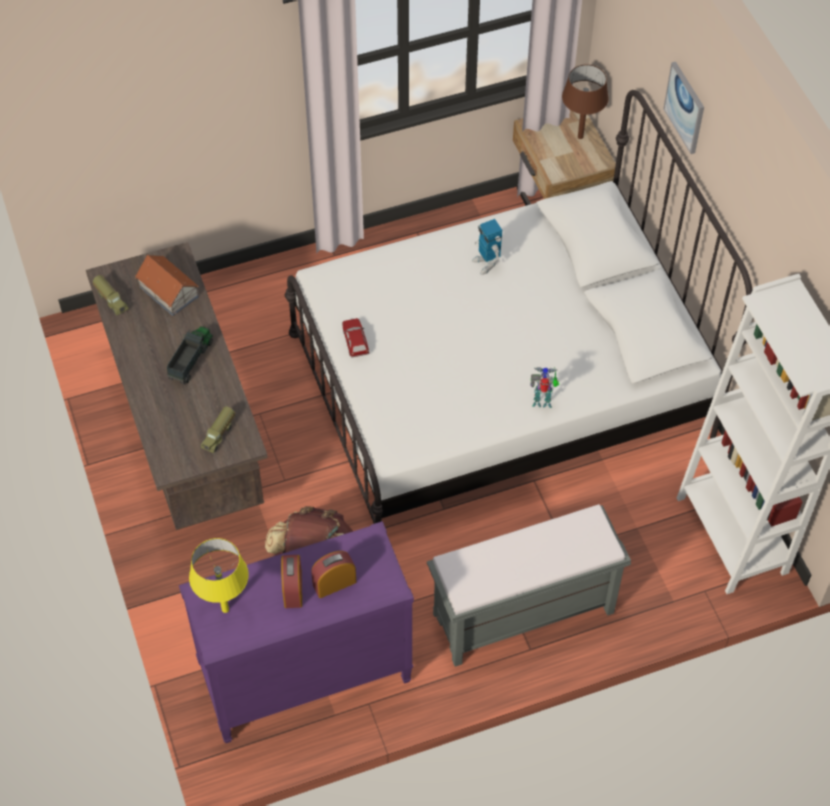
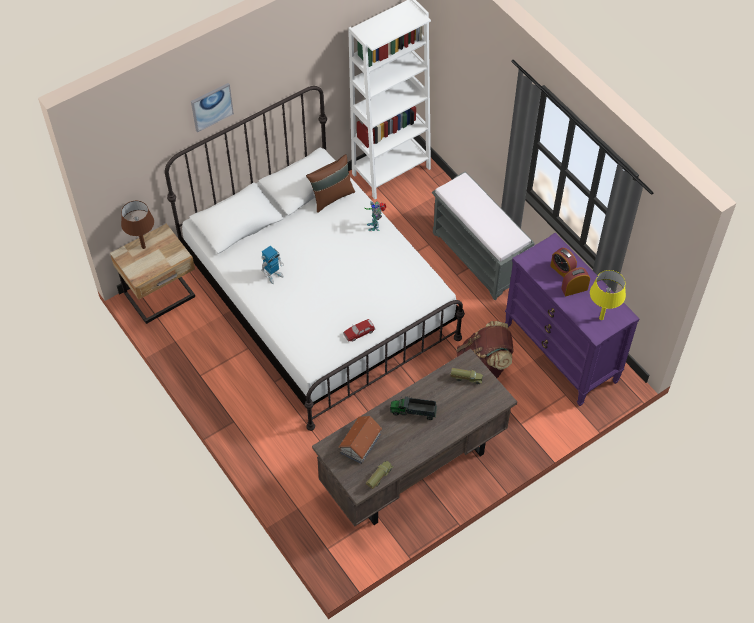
camera: 105 degrees left, 0 degrees up
none -> brown pillow [306,154,355,213]

